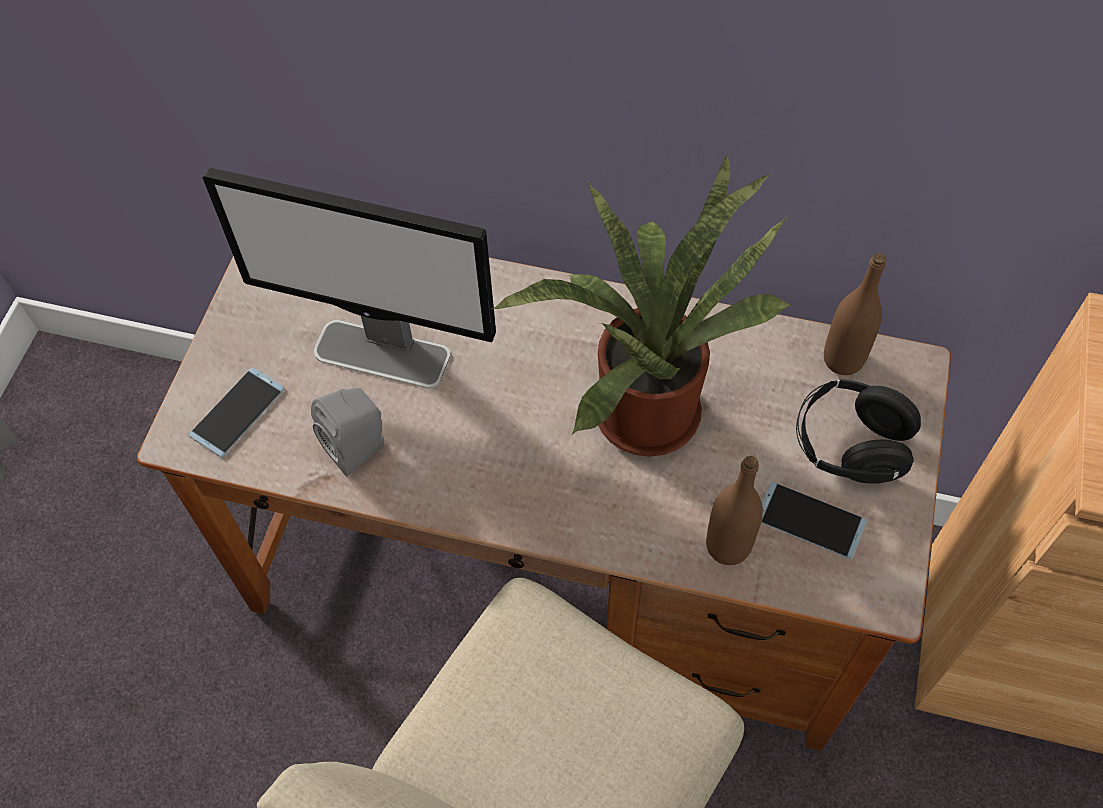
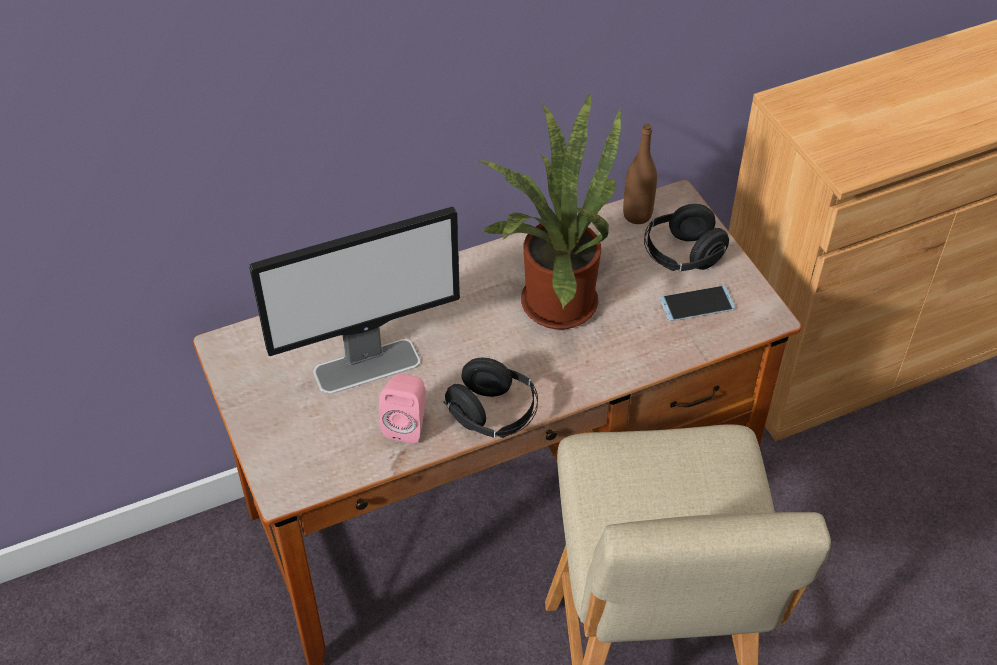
camera: 40 degrees left, 10 degrees down
phone [189,368,284,458] -> none
grey speaker [311,388,384,477] -> pink speaker [379,374,426,443]
brown bottle [706,456,763,565] -> none
none -> black headphones [443,358,538,438]

